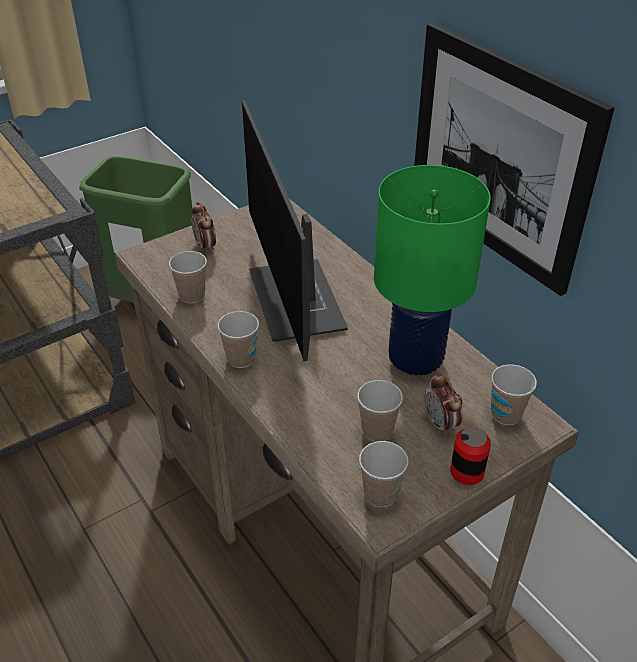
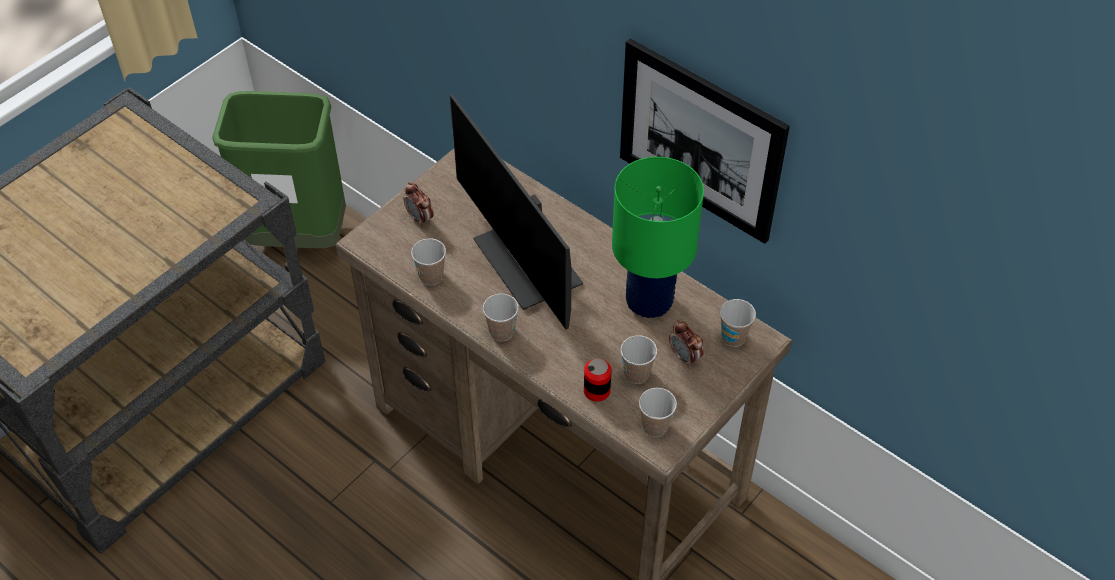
camera: 15 degrees left, 10 degrees up
can [450,427,491,485] -> can moved to [584,359,612,402]

